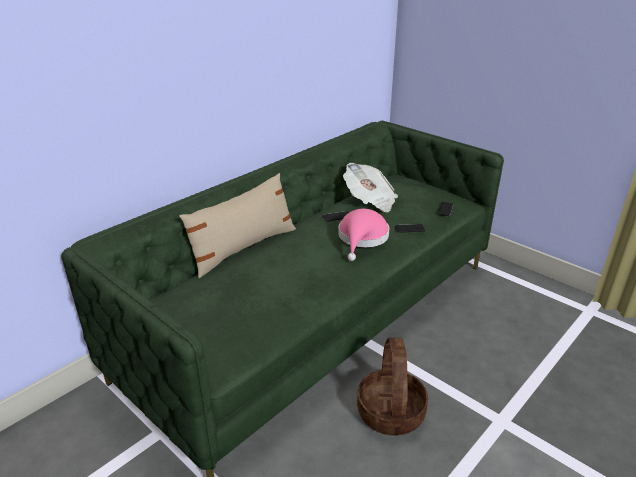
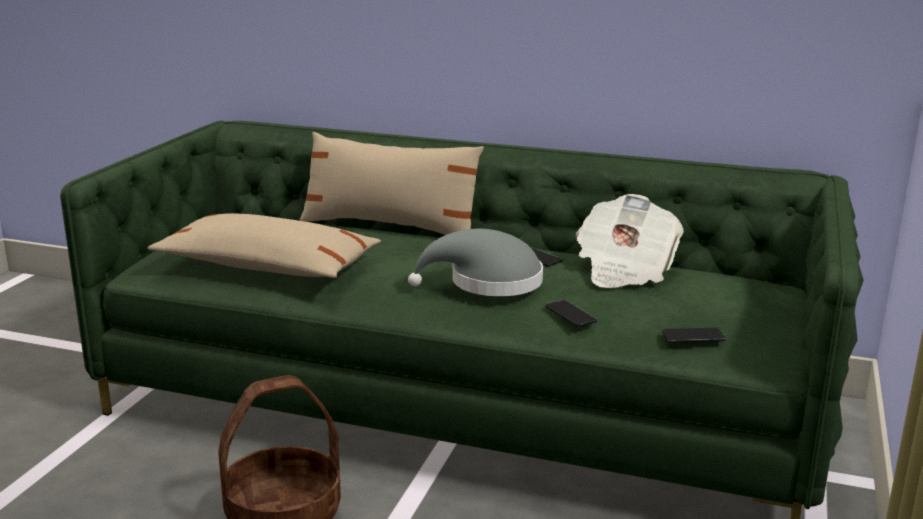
camera: 65 degrees right, 10 degrees down
pink hat [338,209,389,261] -> grey hat [408,228,543,296]
none -> beige pillow [148,213,381,278]

